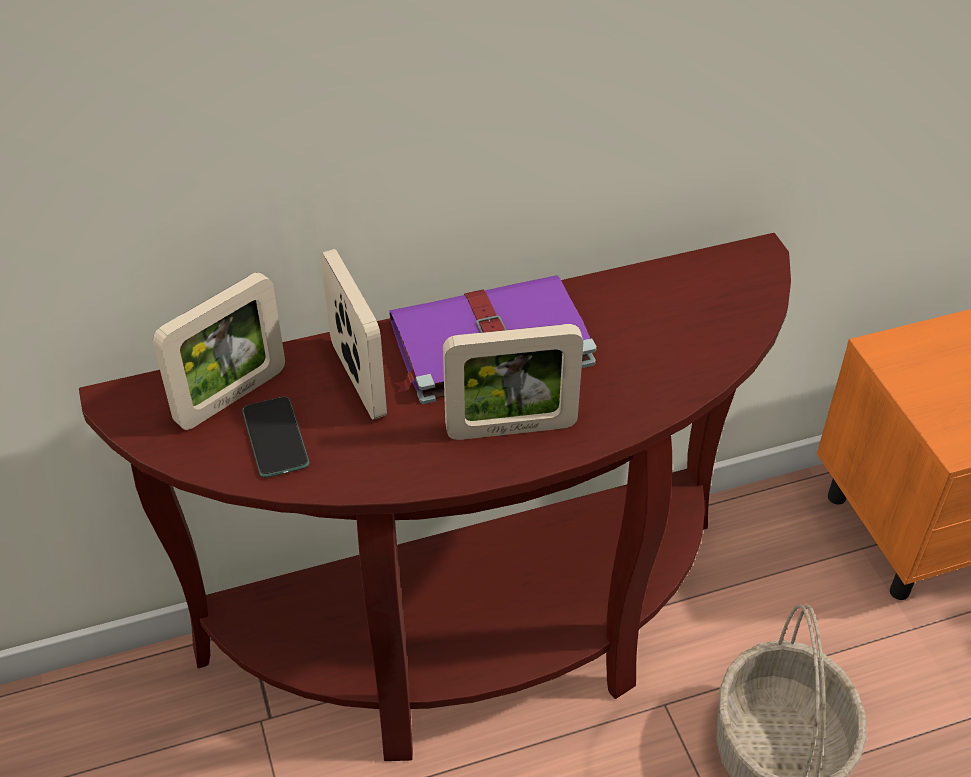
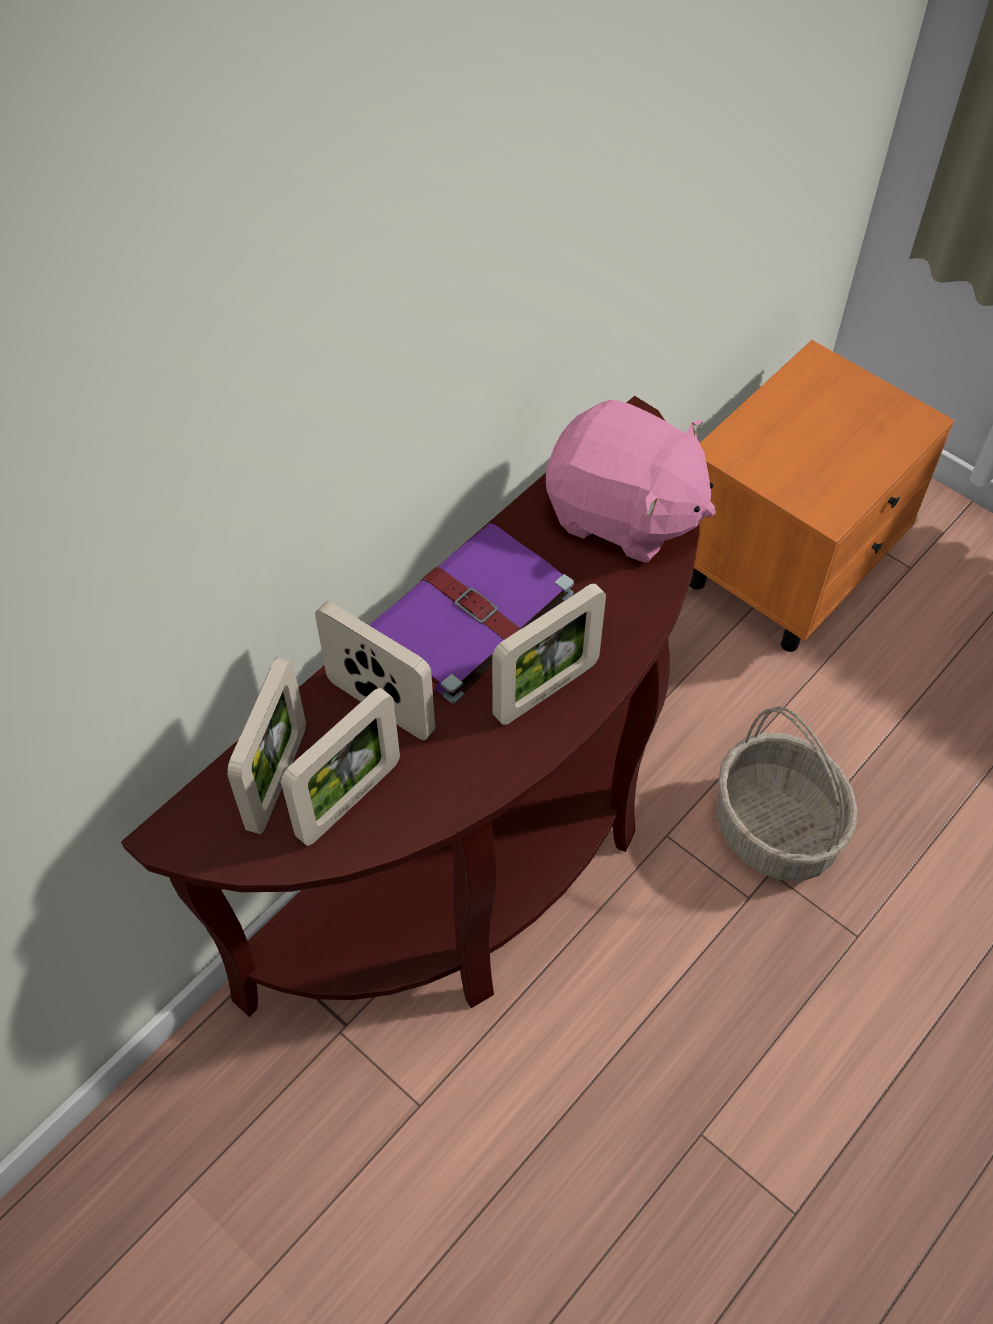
camera: 30 degrees left, 10 degrees up
phone [243,397,309,478] -> picture frame [281,688,400,846]
none -> pink plush toy [546,399,716,563]

